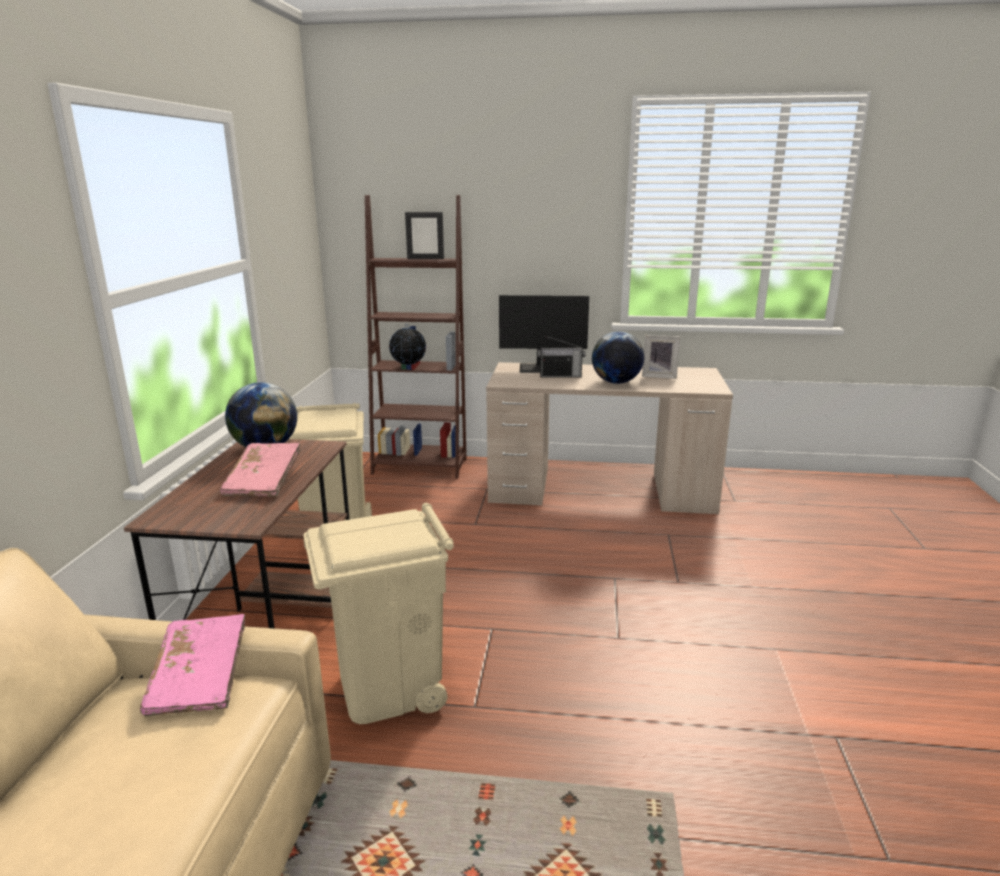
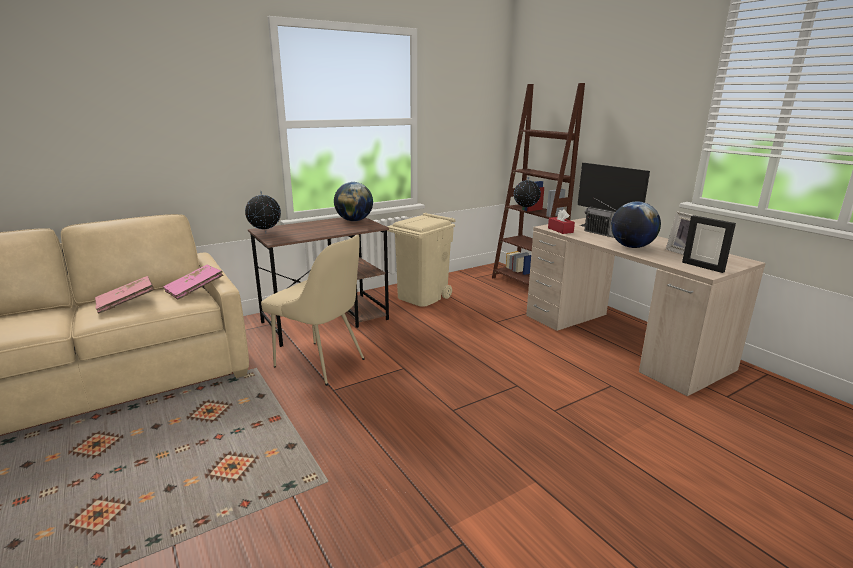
camera: 50 degrees right, 0 degrees up
pink book [220,443,301,497] -> pink book moved to [95,276,155,313]
beige trash can [303,503,454,724] -> beige chair [261,235,365,386]
picture frame [405,212,444,259] -> picture frame moved to [682,215,736,273]
none -> globe [245,191,281,233]
none -> red tissue box [548,209,575,234]

